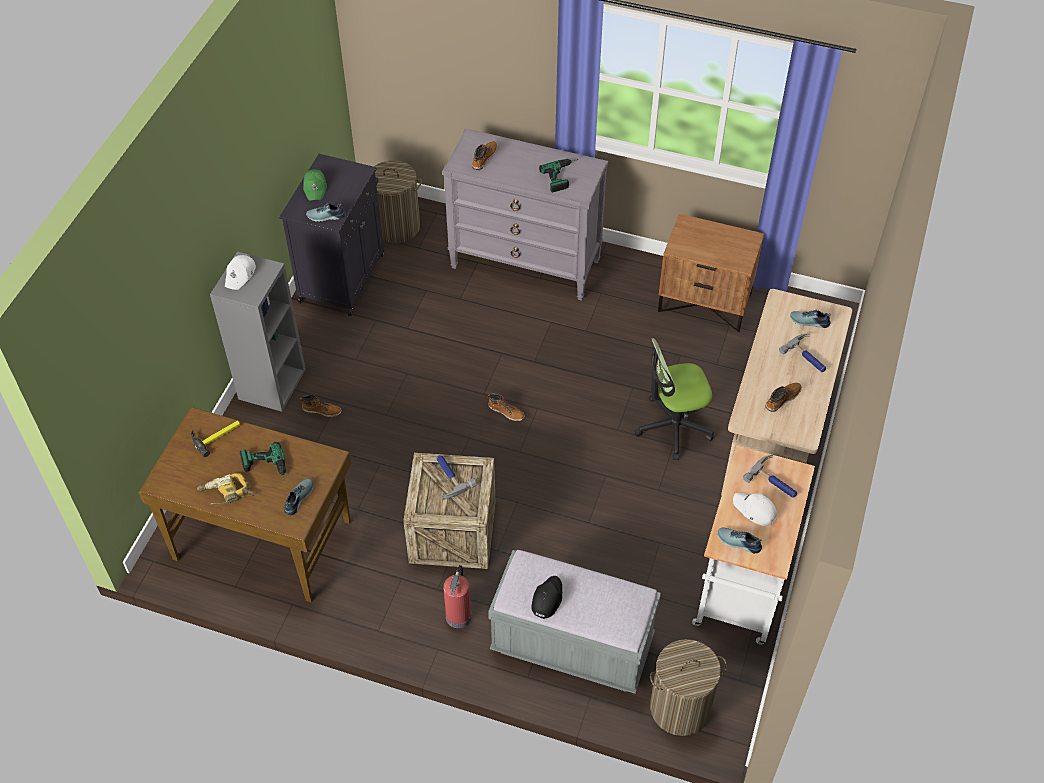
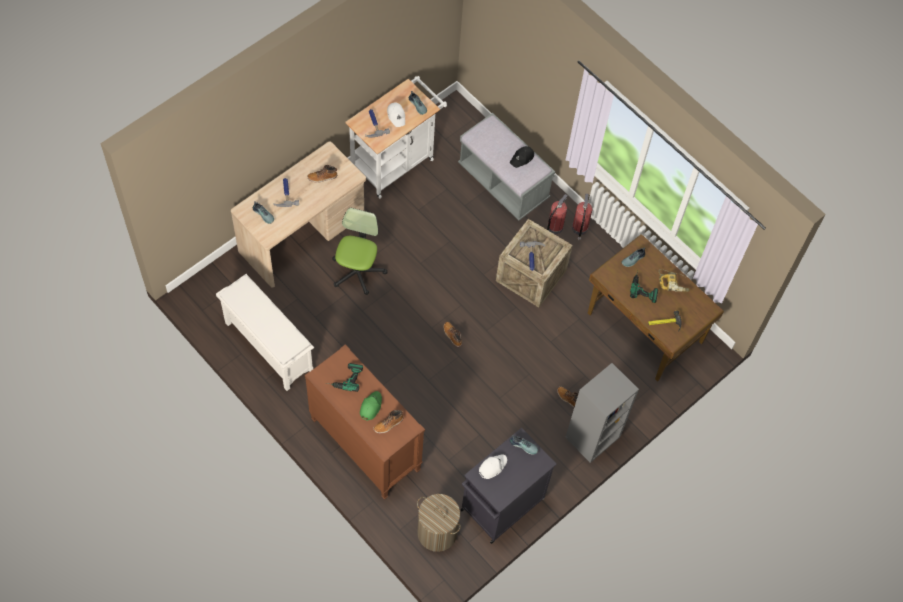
camera: 155 degrees left, 10 degrees up
white cap [225,255,256,290] -> white cap moved to [479,455,507,479]
green cap [303,169,327,200] -> green cap moved to [360,391,382,420]
grey dresser [442,128,608,301] -> brown dresser [305,344,425,500]
office chair [634,338,714,460] -> office chair turned 90 degrees counterclockwise [332,208,387,295]
laundry basket [650,639,727,736] -> none
brown nightstand [658,214,764,332] -> white shoe rack [216,274,314,391]
none -> fire extinguisher [572,193,592,240]

